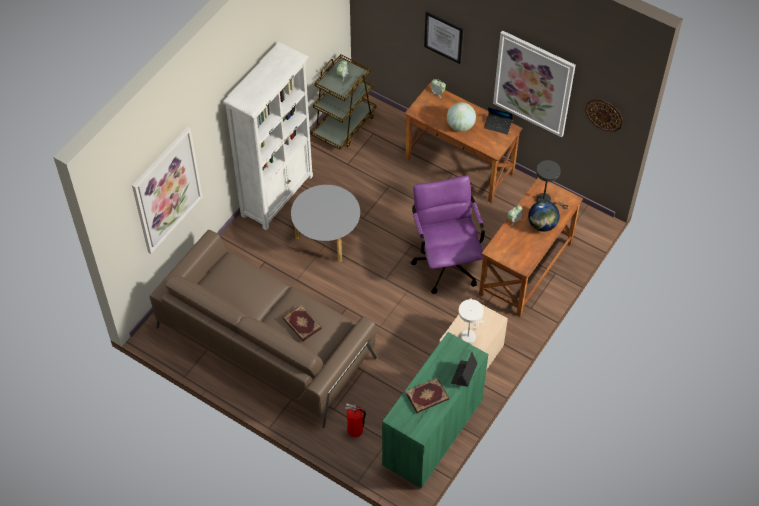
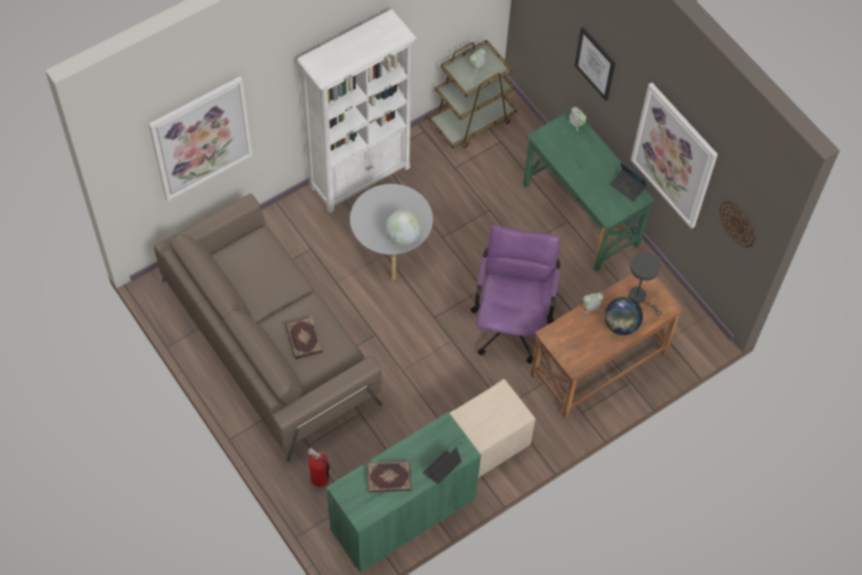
camera: 20 degrees right, 5 degrees up
brown desk [404,83,522,203] -> green desk [523,110,655,272]
globe [447,102,476,132] -> globe moved to [385,210,421,246]
white table lamp [458,299,484,344] -> none

